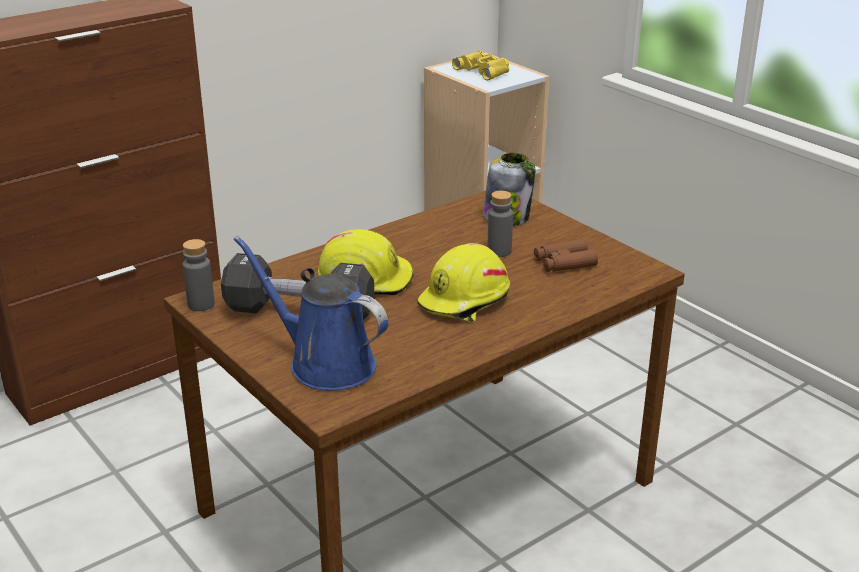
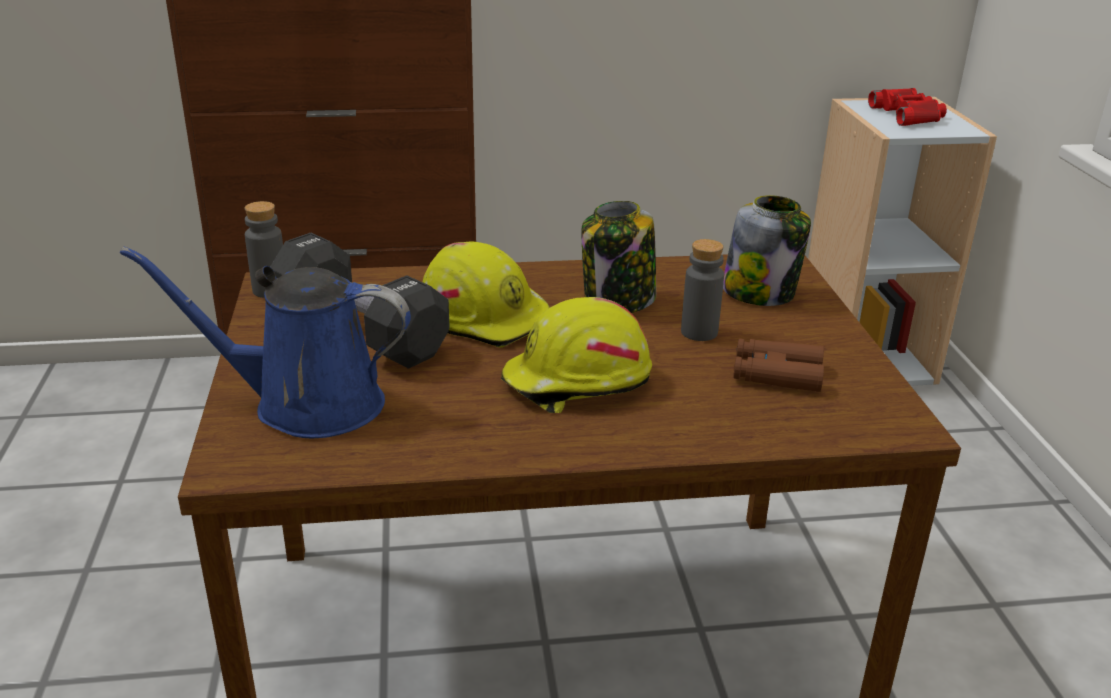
camera: 30 degrees right, 0 degrees up
blue watering can [233,236,388,390] -> blue watering can turned 60 degrees counterclockwise [120,247,411,438]
yellow binoculars [452,51,509,80] -> red binoculars [868,88,947,126]
none -> jar [582,201,656,313]

